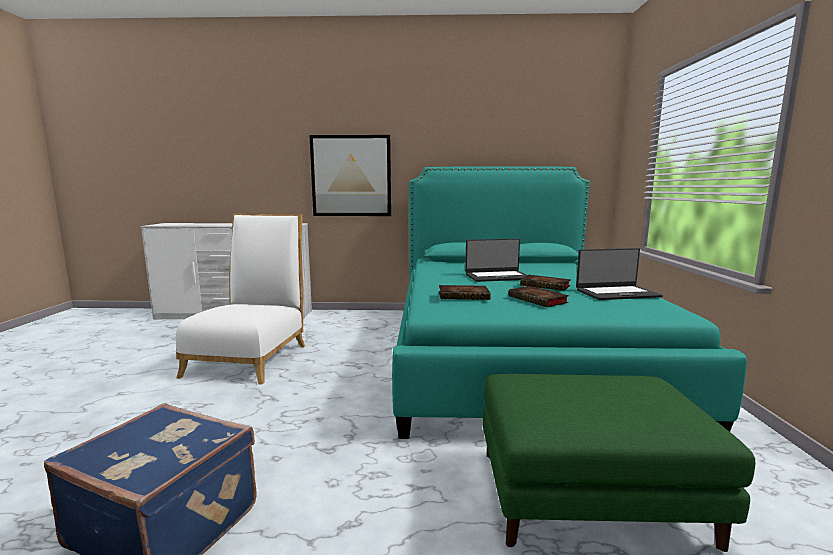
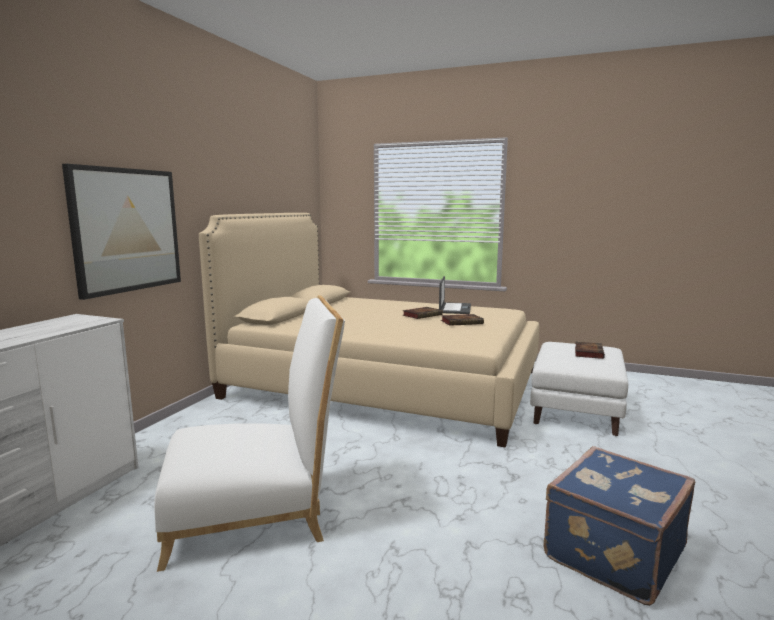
camera: 70 degrees left, 0 degrees up
white chair [176,214,305,385] -> white chair turned 135 degrees clockwise [154,295,345,572]
turquoise bed [392,166,747,439] -> beige bed [199,213,539,448]
book [439,285,491,300] -> book moved to [575,342,605,359]
laptop [465,238,527,282] -> none
green ottoman [483,374,755,552] -> white ottoman [530,342,628,436]

